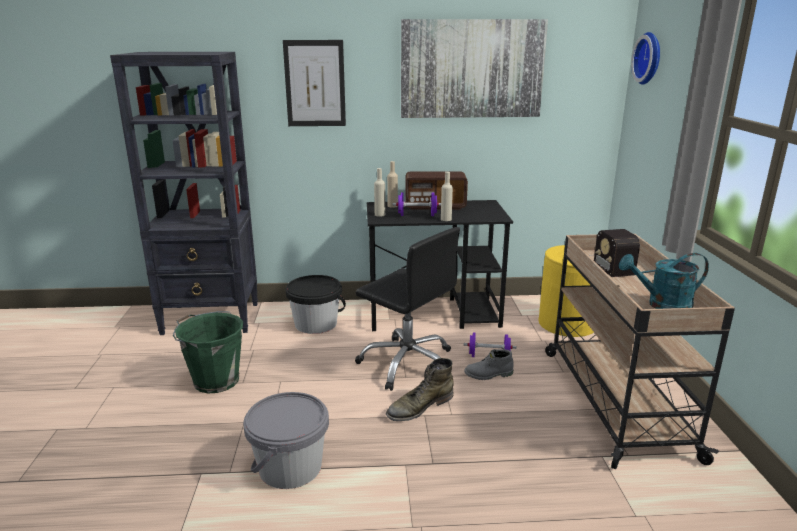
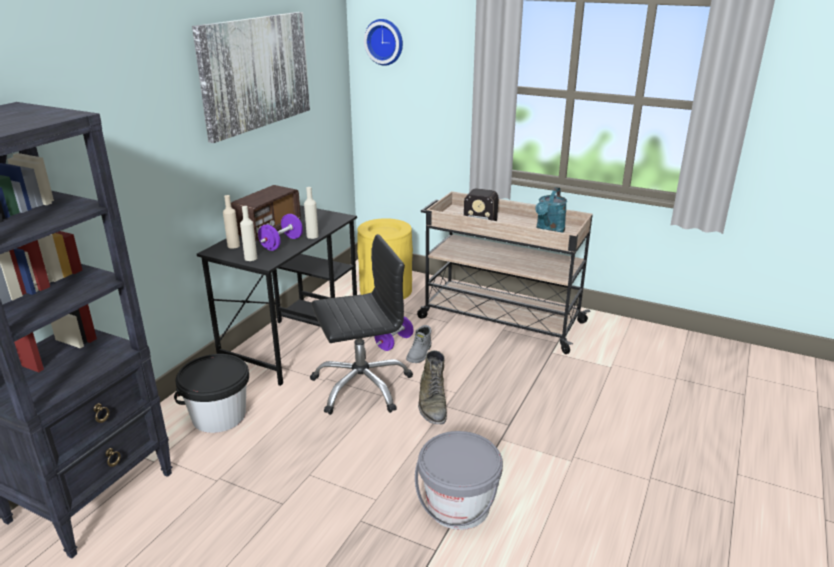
camera: 60 degrees left, 5 degrees up
green bucket [173,311,243,393] -> none
picture [283,40,346,126] -> none

